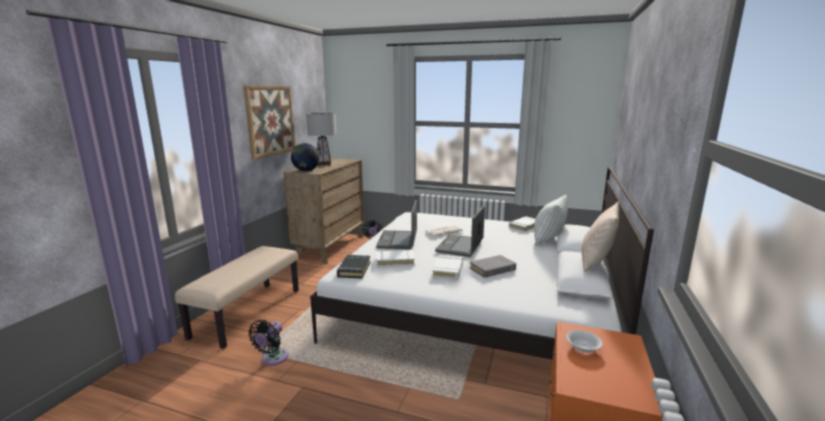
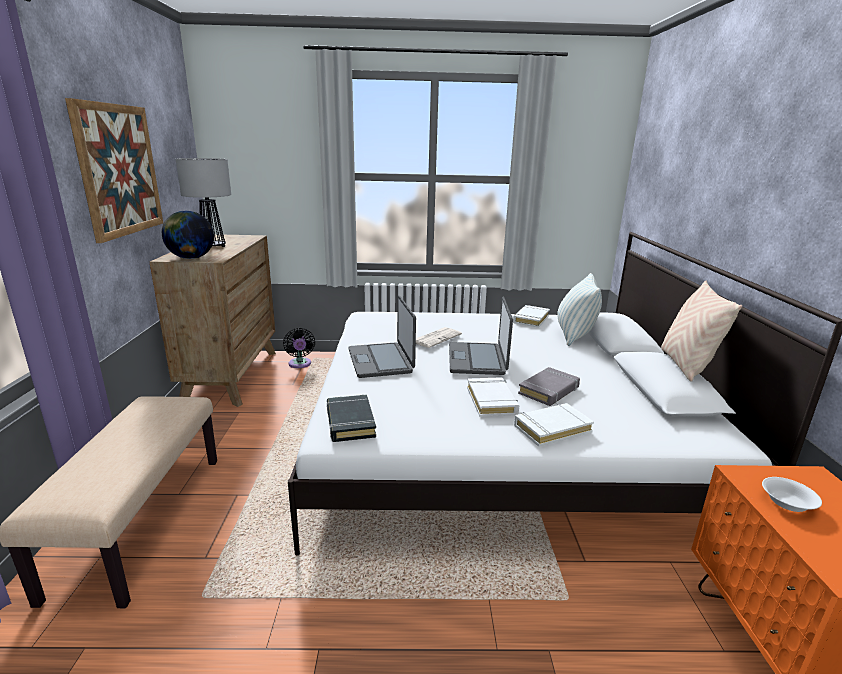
camera: 20 degrees left, 5 degrees up
black fan [248,320,289,366] -> none
white book [376,250,415,267] -> white book moved to [514,403,594,447]

